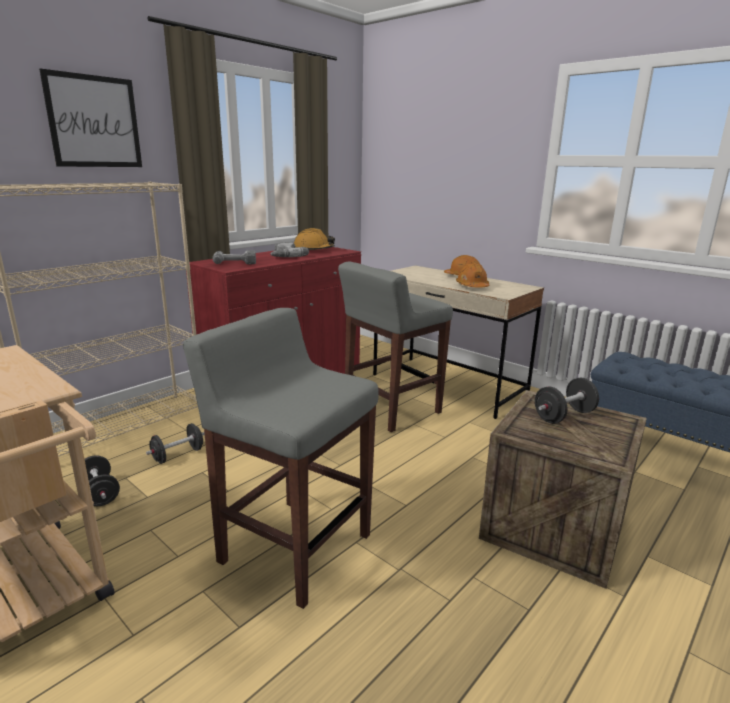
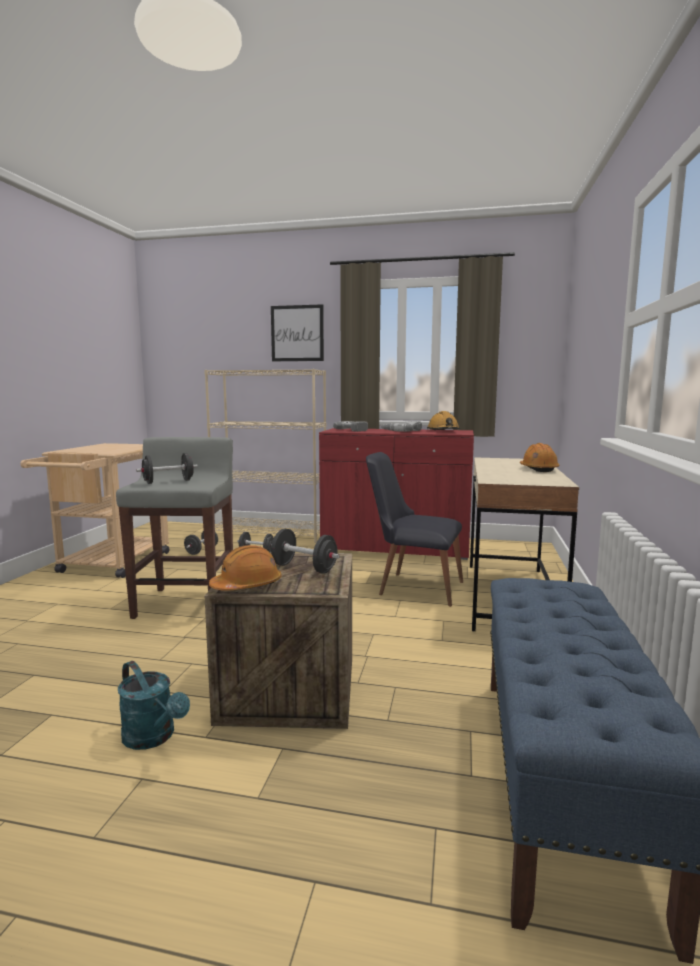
camera: 60 degrees right, 10 degrees down
grey stool [338,261,453,432] -> black chair [366,452,463,607]
orange hard hat [456,263,490,288] -> orange hard hat moved to [209,545,282,590]
none -> turquoise watering can [118,661,190,750]
none -> black dumbbell [136,453,198,484]

